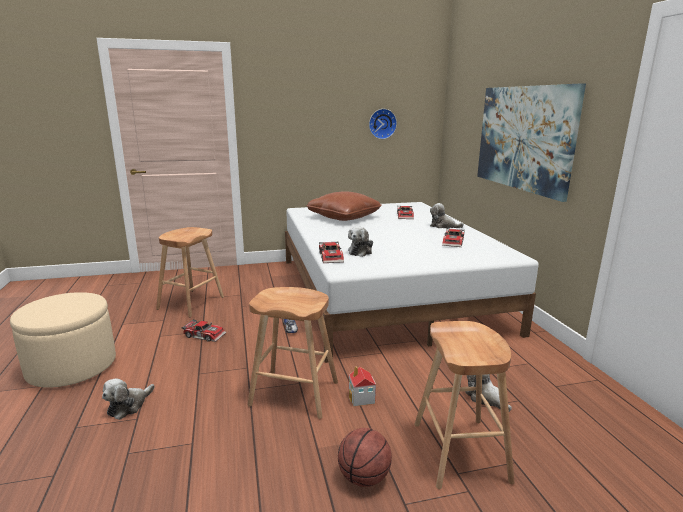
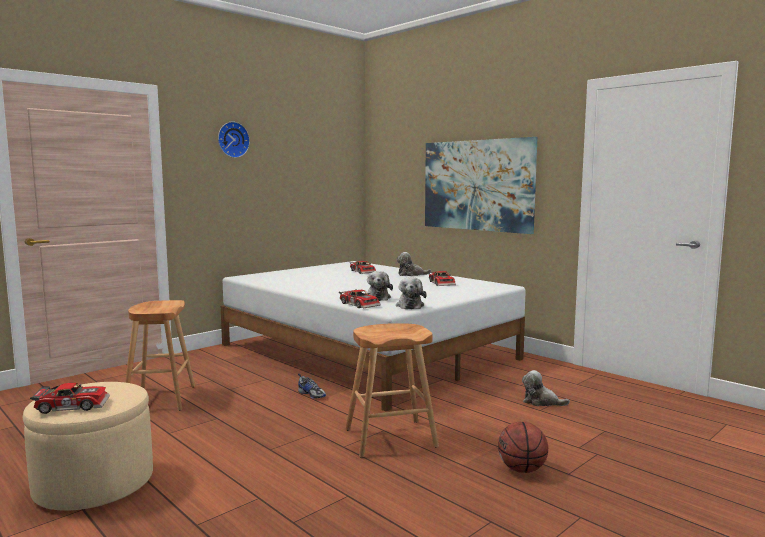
camera: 30 degrees left, 10 degrees down
plush toy [102,378,155,420] -> plush toy moved to [396,277,427,309]
toy car [181,319,226,342] -> toy car moved to [30,382,110,414]
brown pillow [306,192,382,221] -> none
toy house [349,366,376,406] -> none
wall clock [369,109,397,139] -> wall clock moved to [218,122,250,158]
brown stool [414,321,515,489] -> none

